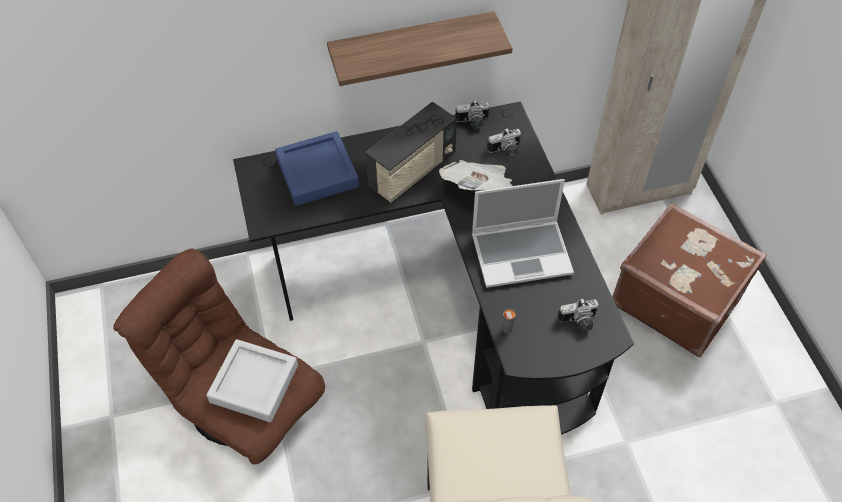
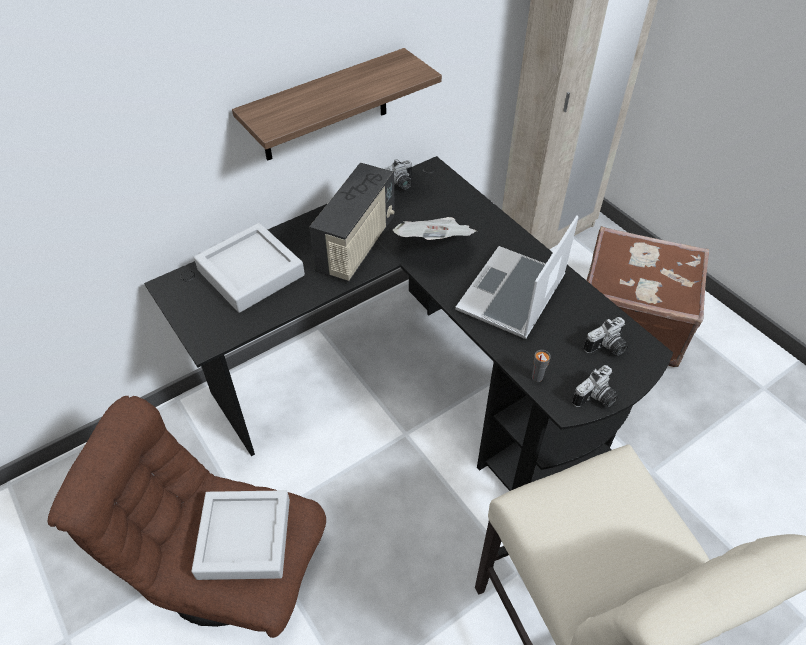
camera: 20 degrees left, 5 degrees down
blue tray [275,131,359,206] -> grey tray [194,223,305,313]
laptop [472,179,574,288] -> laptop turned 150 degrees clockwise [455,215,579,339]
camera [487,128,521,157] -> camera moved to [572,365,618,407]

